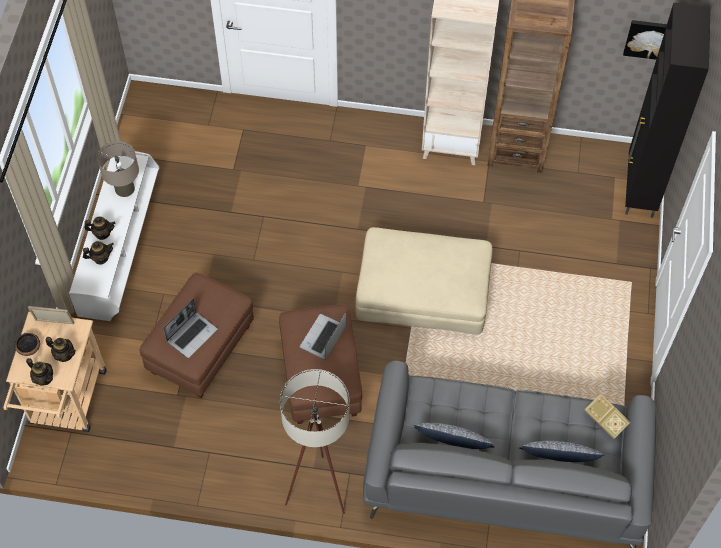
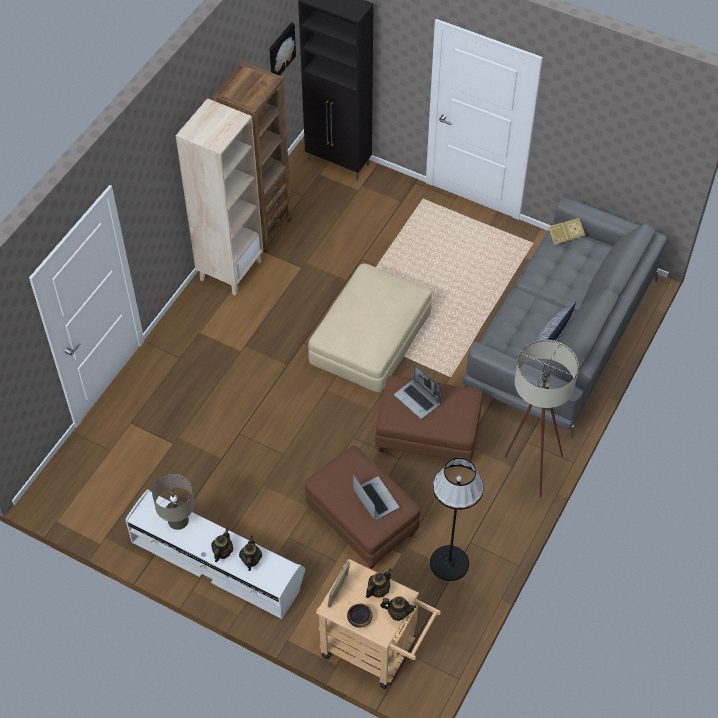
camera: 70 degrees left, 5 degrees down
teapot [26,358,53,386] -> teapot turned 45 degrees clockwise [380,596,416,621]
pillow [519,441,604,462] -> none
none -> black floor lamp [430,457,484,581]

